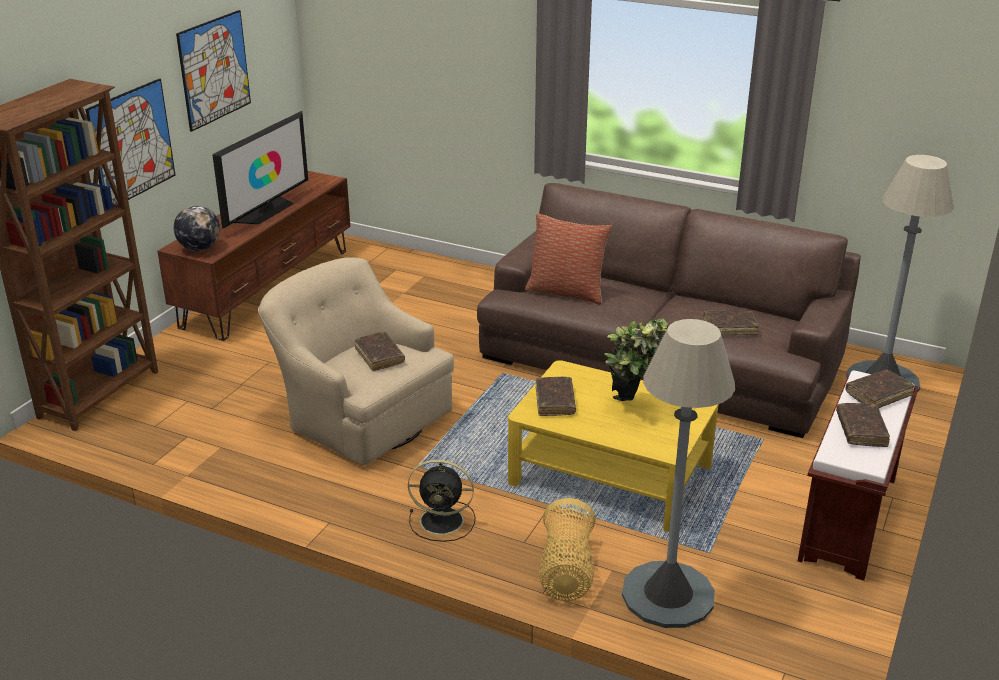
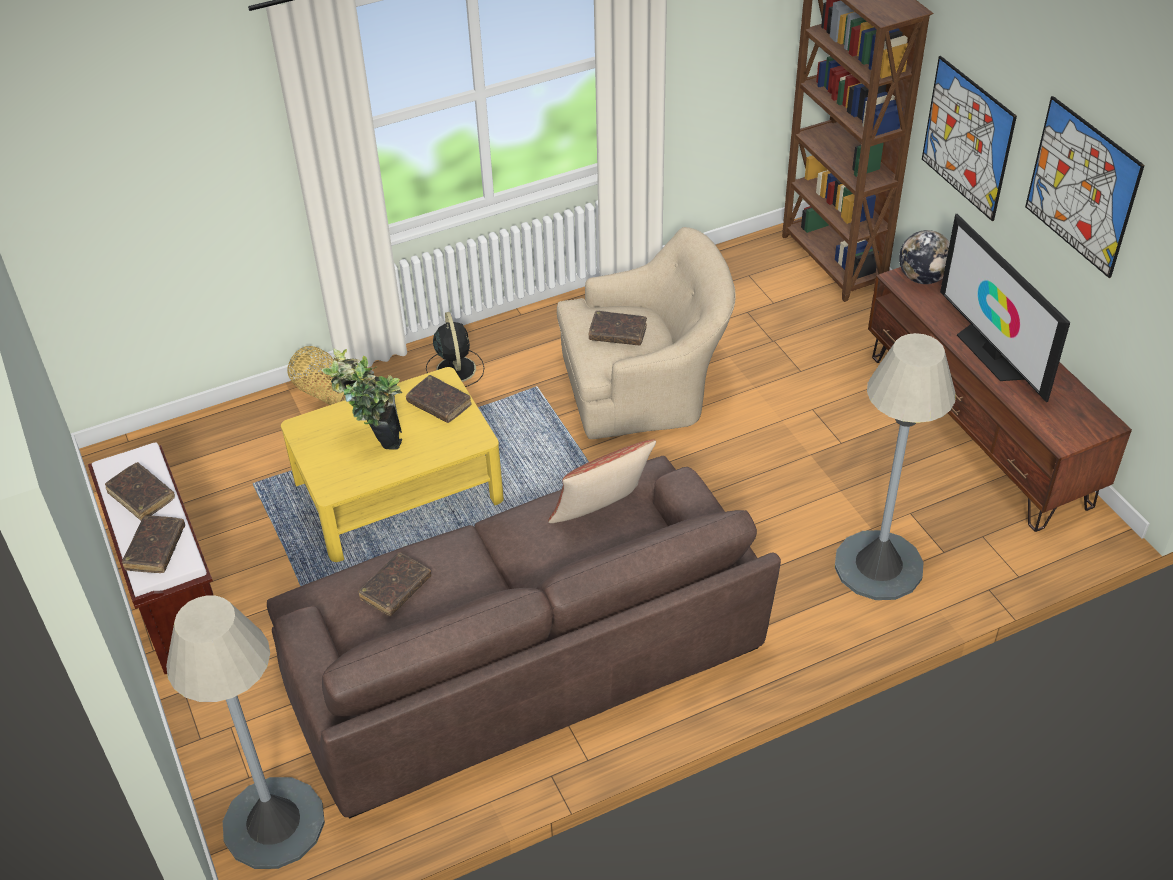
camera: 130 degrees right, 15 degrees up
black fan [408,459,475,542] -> black fan turned 120 degrees clockwise [426,312,484,387]
grey floor lamp [622,319,735,628] -> grey floor lamp moved to [835,333,955,600]

